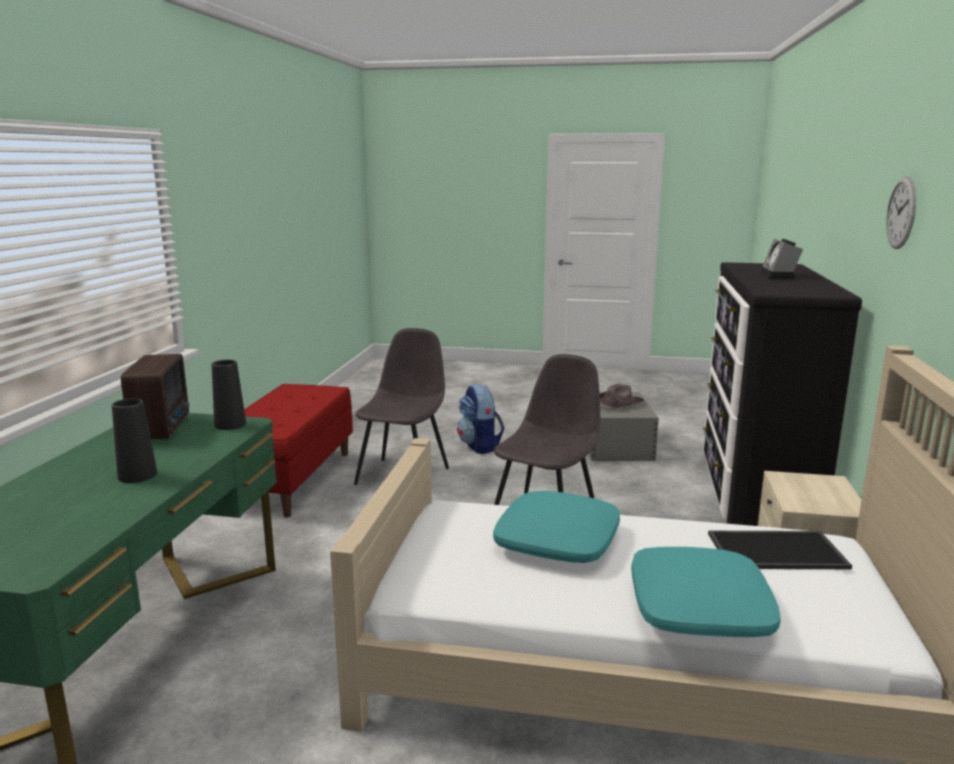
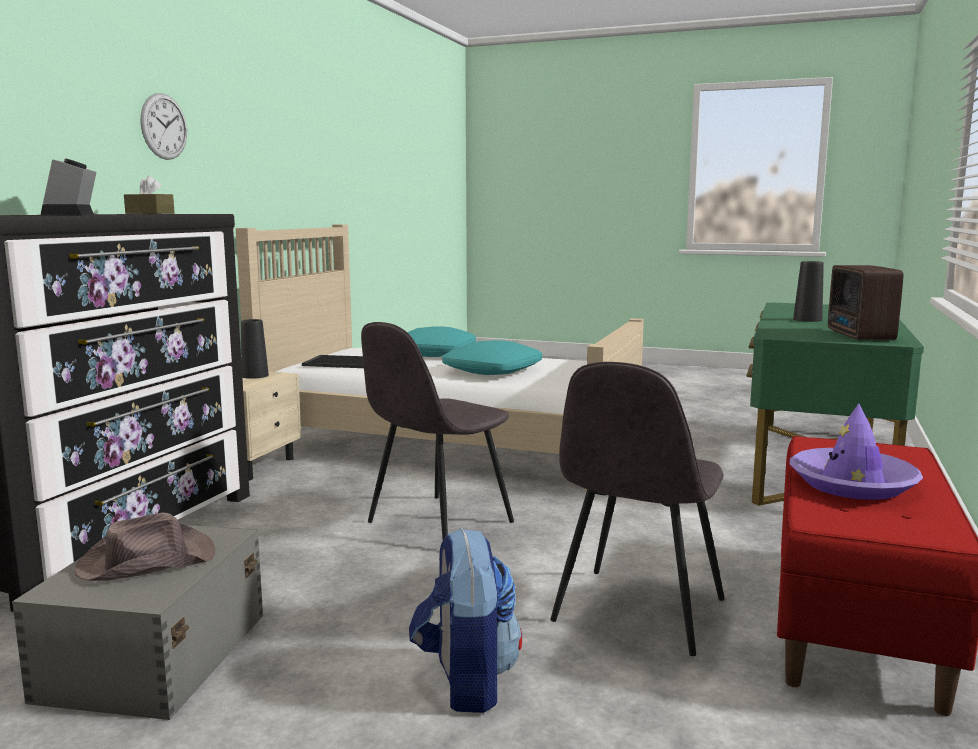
camera: 170 degrees left, 5 degrees down
black vase [212,360,246,430] -> black vase moved to [241,319,269,379]
alarm clock [760,239,803,279] -> alarm clock turned 150 degrees clockwise [41,159,96,215]
none -> brown tissue box [124,176,175,214]
none -> purple hat [790,403,923,500]

